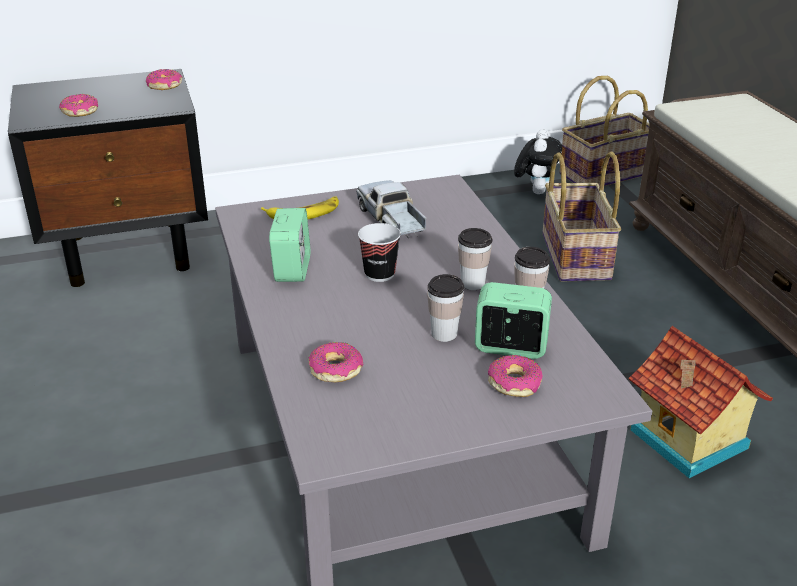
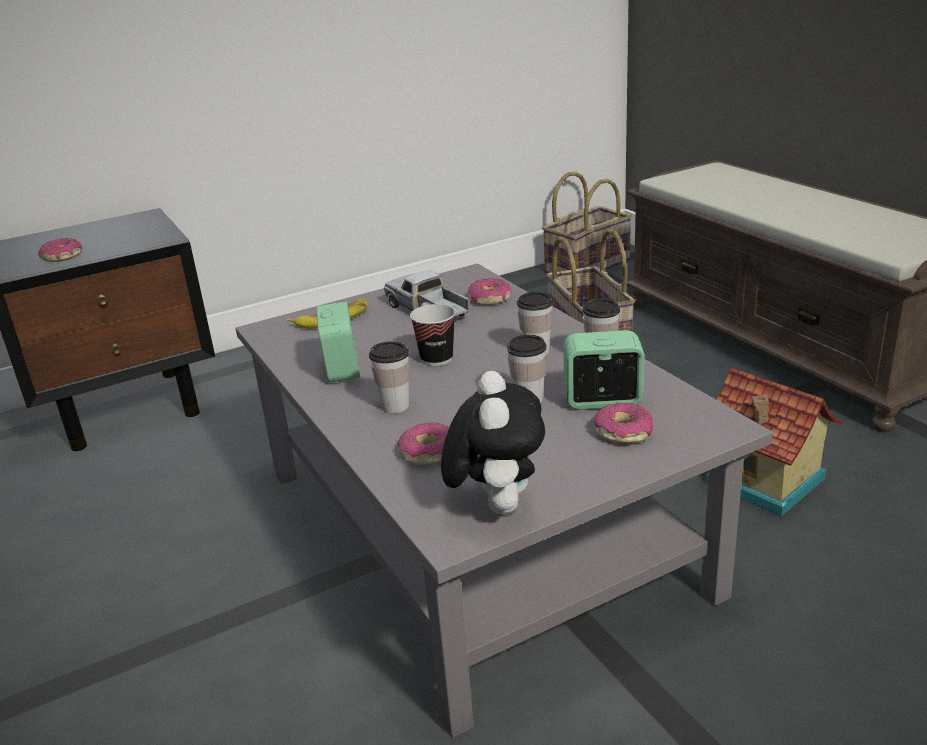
camera: 10 degrees left, 5 degrees down
donut [146,69,183,90] -> donut moved to [468,278,511,305]
plush toy [514,129,562,194] -> plush toy moved to [441,371,545,514]
none -> cup [369,341,410,413]

